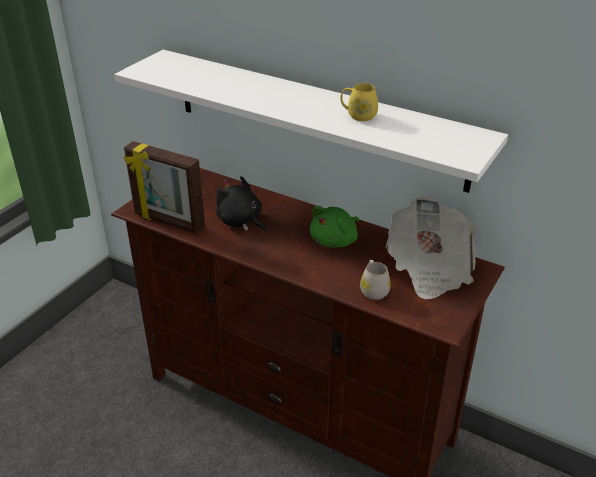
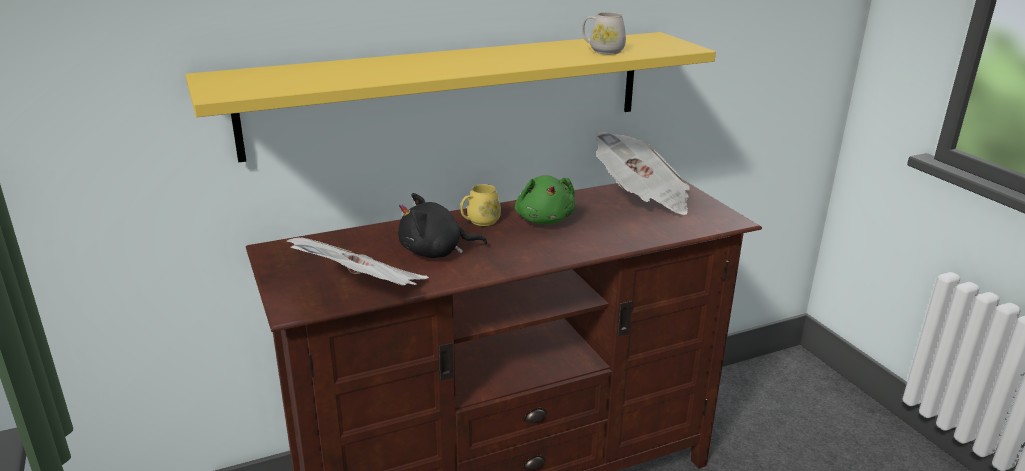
camera: 55 degrees left, 10 degrees down
white shelf [115,50,508,193] -> yellow shelf [185,32,716,163]
picture frame [124,141,205,234] -> newspaper [286,237,429,286]
yellow mug [340,83,378,121] -> yellow mug moved to [460,184,501,226]
white mug [360,260,391,300] -> white mug moved to [582,12,626,54]

